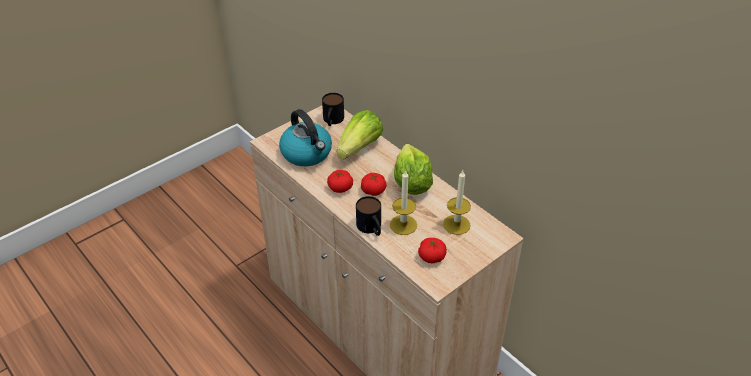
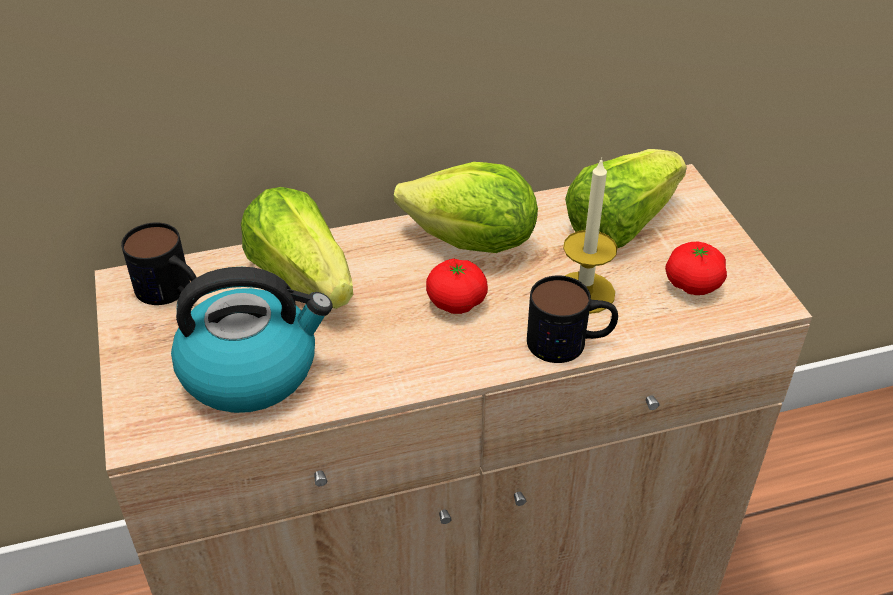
camera: 65 degrees left, 0 degrees up
tomato [327,170,353,193] -> none
candle [443,170,471,235] -> lettuce [565,149,687,248]

